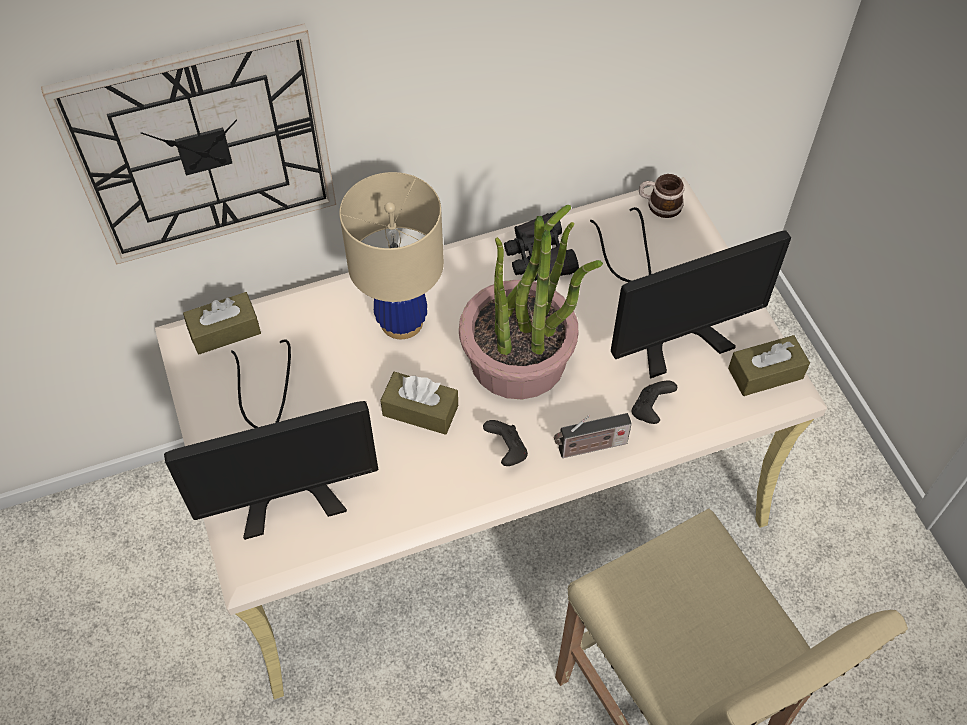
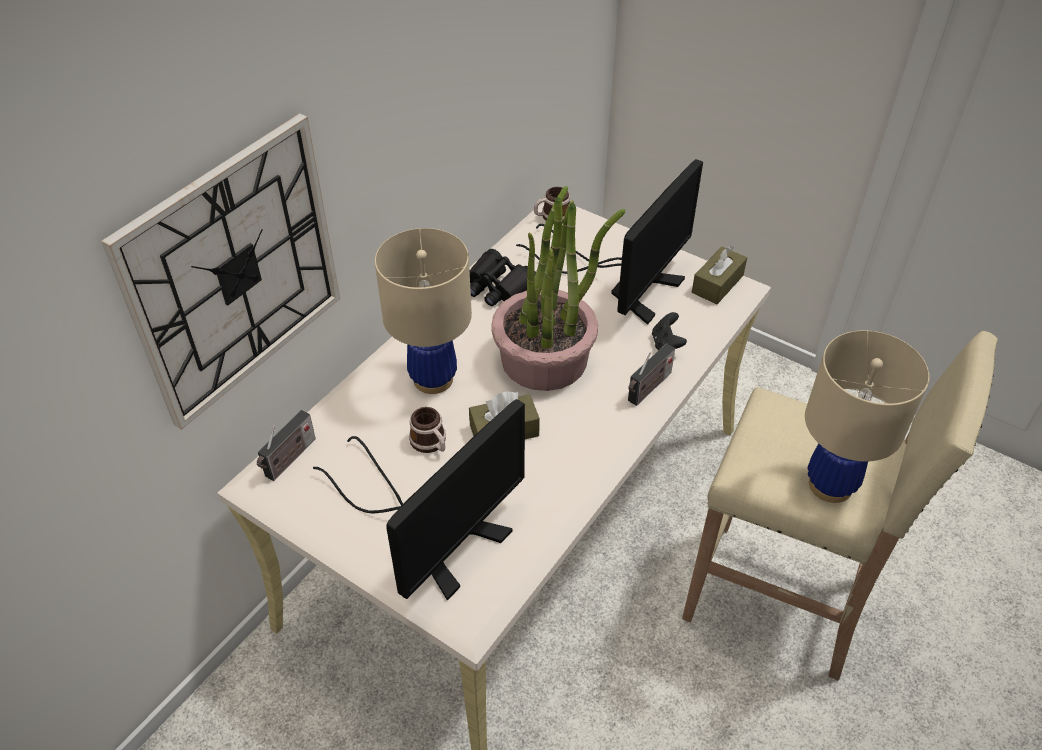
camera: 35 degrees left, 10 degrees down
brown tissue box [183,292,261,355] -> radio [257,410,316,481]
black game controller [483,420,528,466] -> none
none -> mug [409,407,446,453]
none -> beige table lamp [805,330,930,503]

